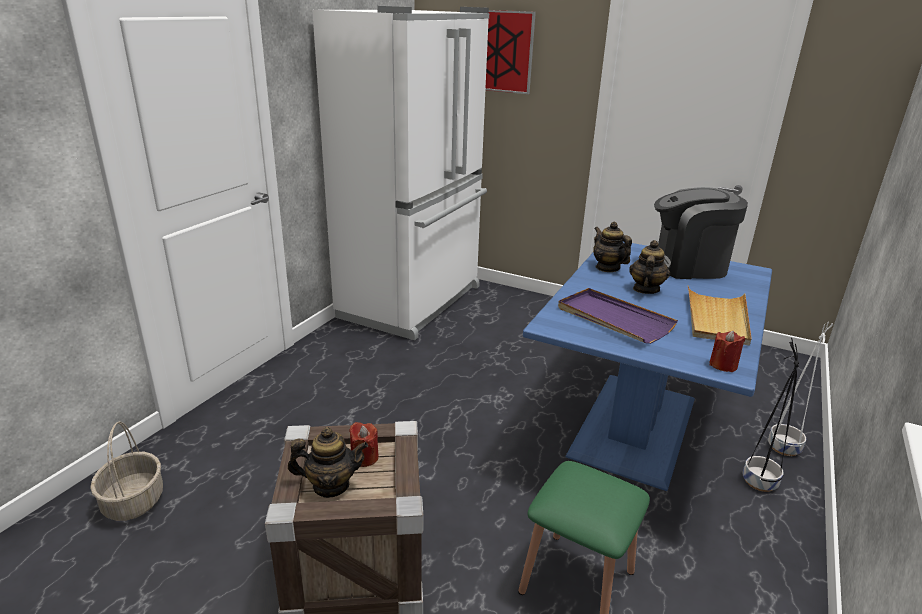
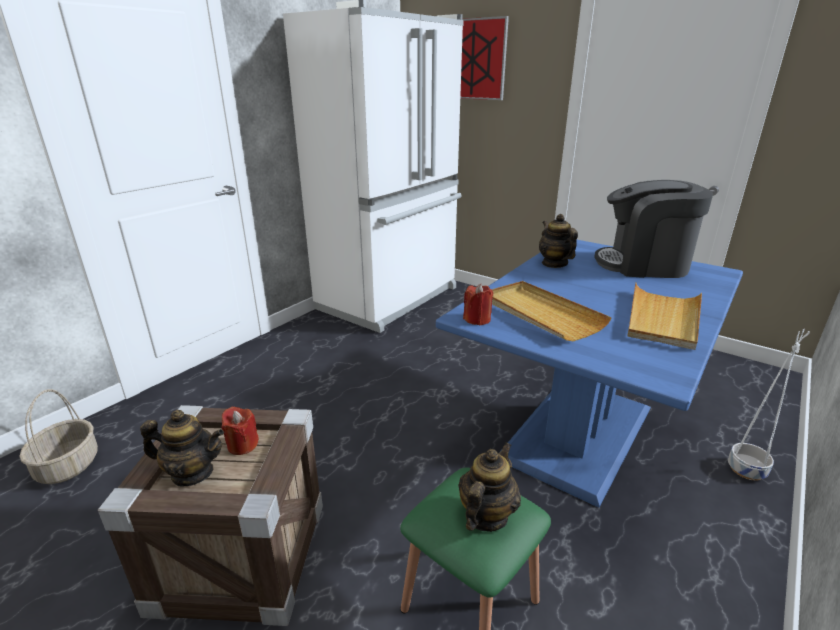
camera: 10 degrees right, 0 degrees up
purple tray [558,288,678,344] -> beige tray [492,281,612,341]
teapot [629,240,670,294] -> teapot moved to [458,442,521,532]
red candle [710,331,745,372] -> red candle moved to [463,284,493,325]
black planter [742,338,799,492] -> none

